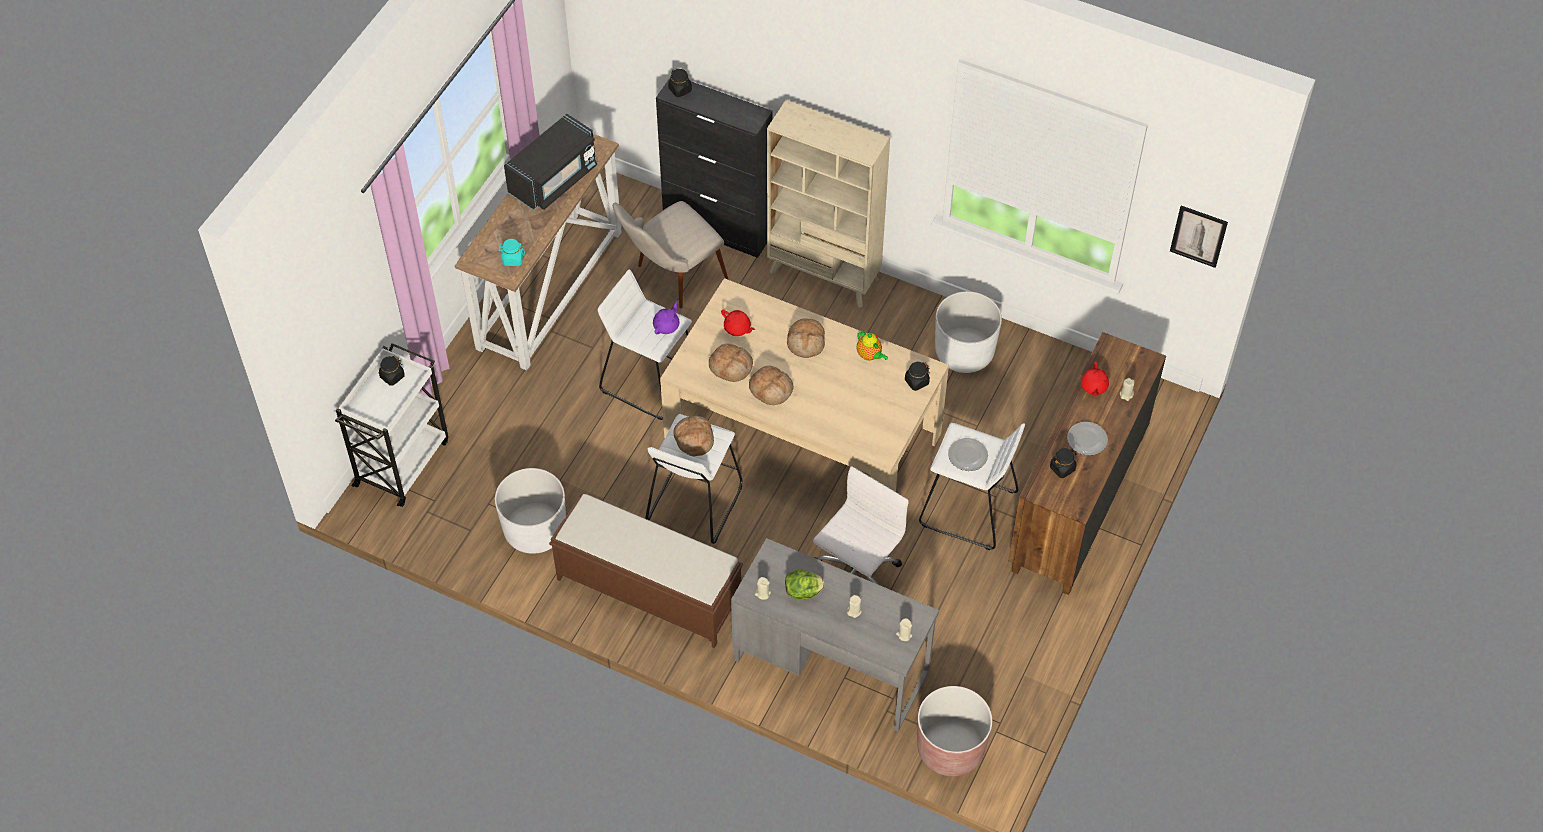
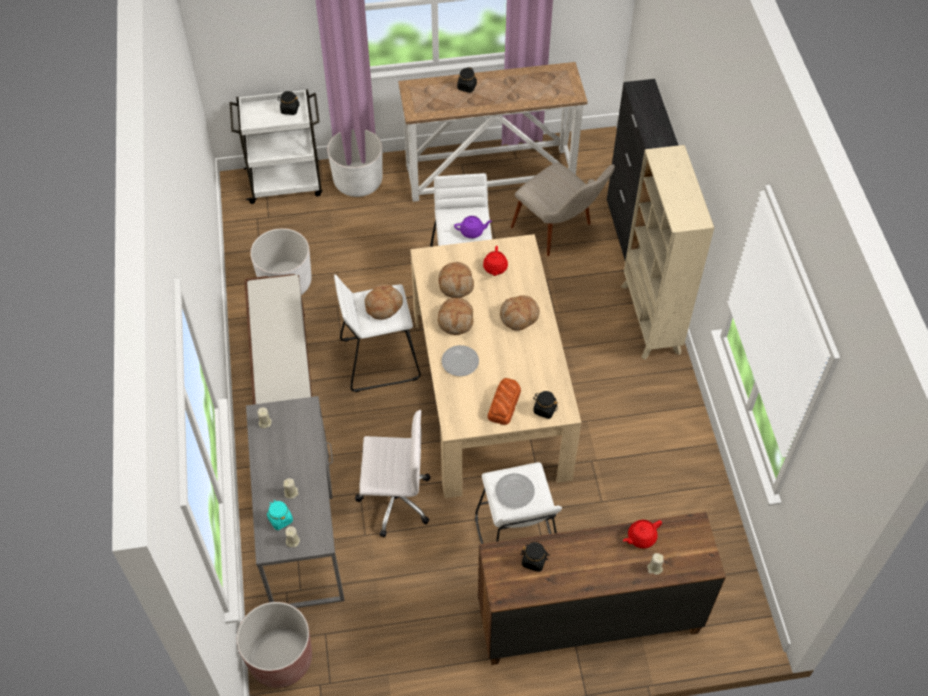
camera: 55 degrees right, 0 degrees up
turquoise jar [498,239,525,266] -> turquoise jar moved to [267,500,293,530]
black microwave [504,114,597,210] -> none
beige chair [613,201,728,309] -> beige chair turned 150 degrees counterclockwise [511,162,615,256]
black jar [668,68,692,97] -> black jar moved to [457,67,477,93]
lettuce [785,570,824,599] -> none
teapot [857,331,888,361] -> none
white planter [935,291,1002,373] -> white planter moved to [327,129,383,197]
plate [1067,422,1108,455] -> plate moved to [441,345,479,376]
picture [1170,205,1228,268] -> none
none -> bread [487,378,521,425]

